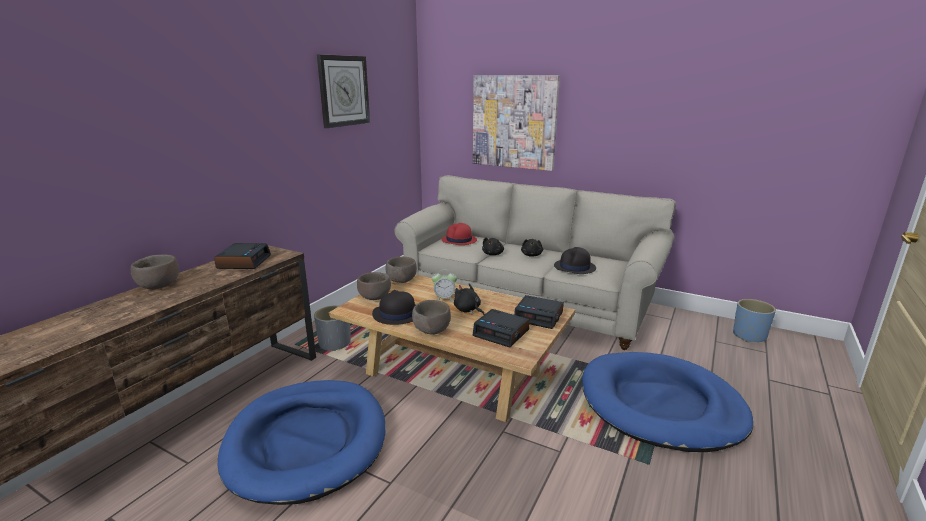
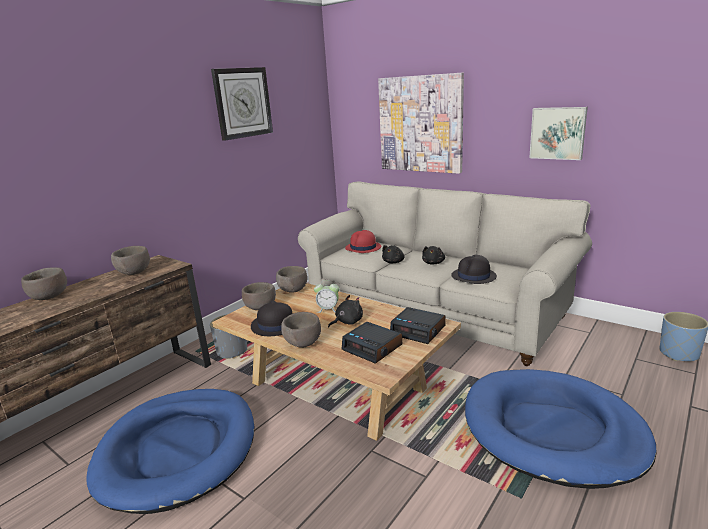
camera: 10 degrees right, 0 degrees up
alarm clock [214,243,271,269] -> brown bowl [111,246,150,275]
black plush toy [454,283,485,315] -> black plush toy turned 90 degrees clockwise [328,295,363,328]
none -> picture [529,107,588,160]

